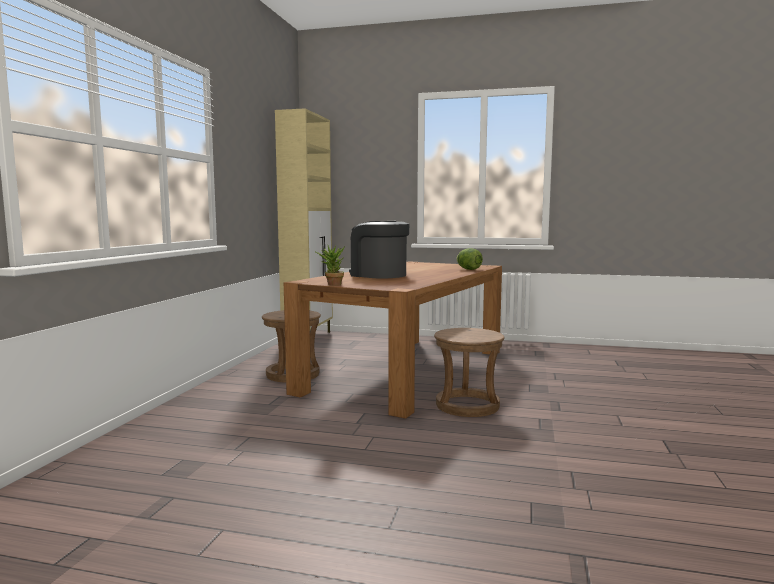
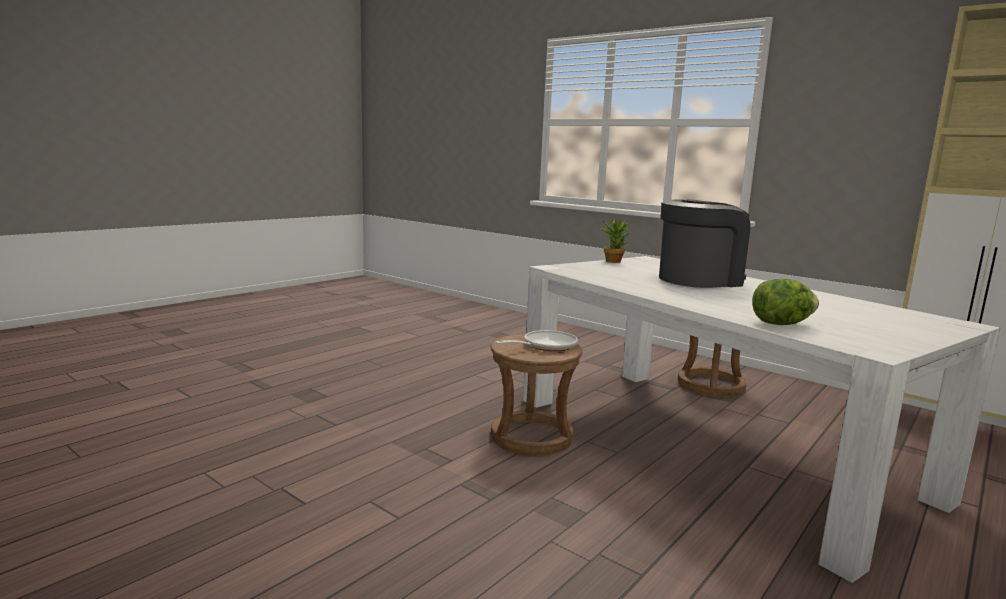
camera: 115 degrees right, 5 degrees up
brown dining table [284,261,502,419] -> white dining table [523,256,1001,583]
none -> frying pan [495,330,578,351]

